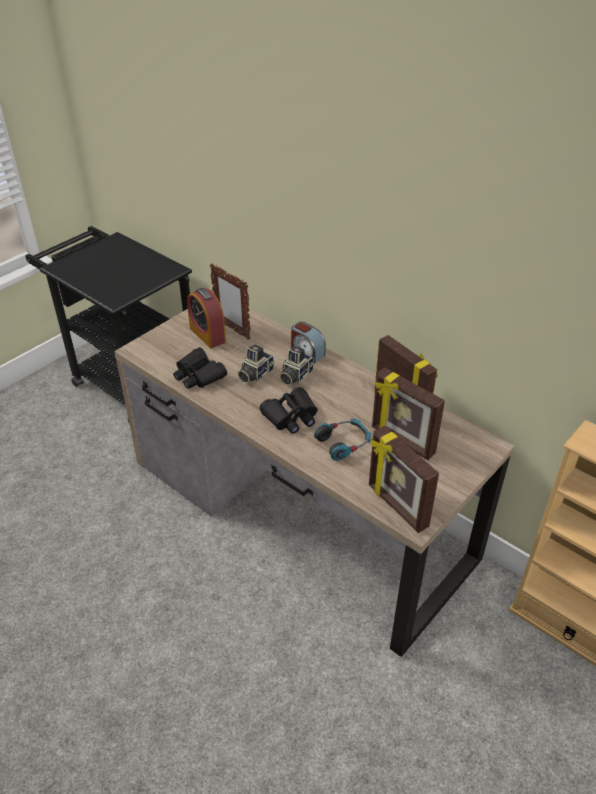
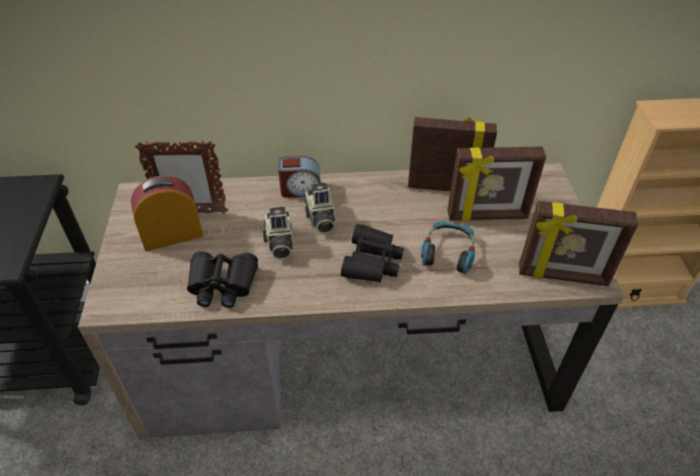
camera: 45 degrees left, 5 degrees up
alarm clock [187,288,226,348] -> alarm clock turned 150 degrees clockwise [131,175,203,251]

